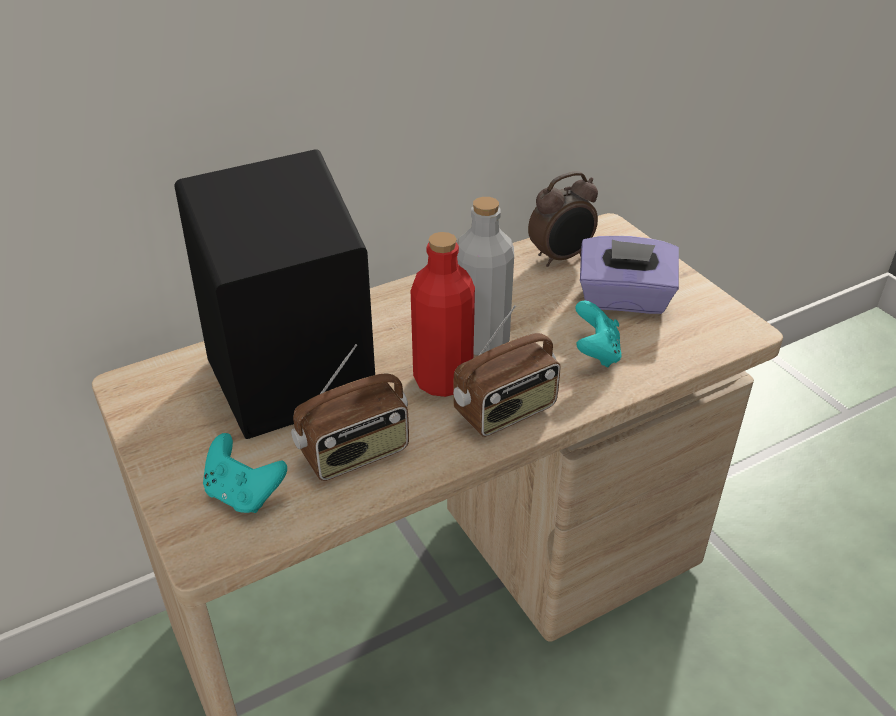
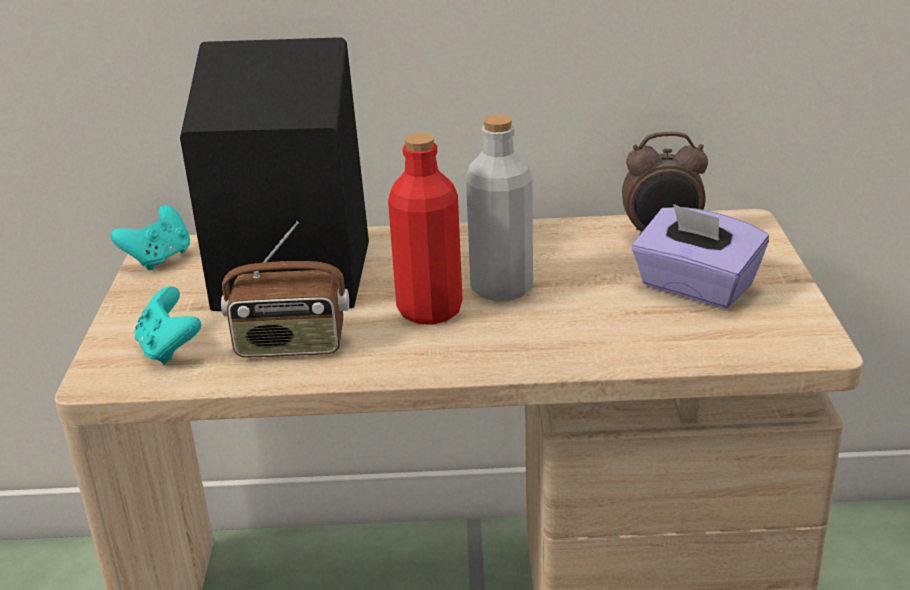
camera: 30 degrees right, 10 degrees down
radio [453,305,561,437] -> none
turquoise game controller [575,300,621,368] -> turquoise game controller moved to [111,205,190,270]

